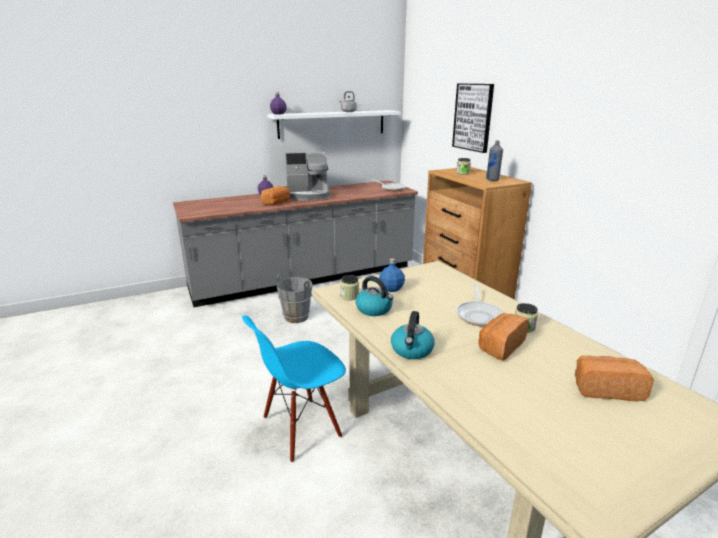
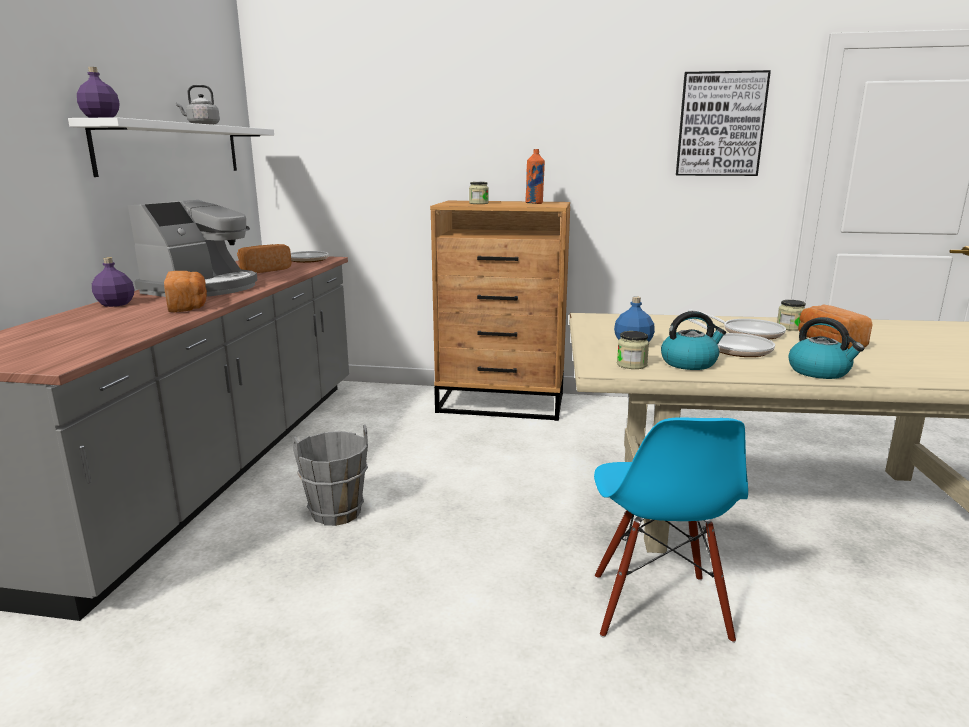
camera: 55 degrees left, 5 degrees down
picture [452,84,494,153] -> picture moved to [676,70,771,176]
grey bottle [486,140,503,181] -> orange bottle [525,149,545,204]
bread [575,355,654,401] -> bread moved to [237,244,292,273]
none -> frying pan [688,319,775,357]

